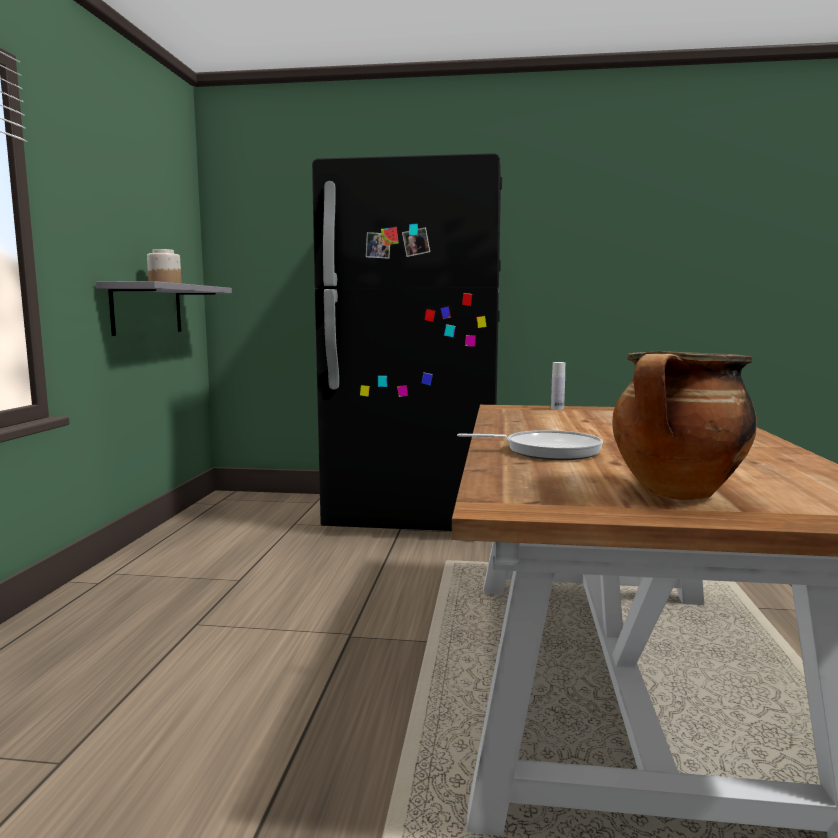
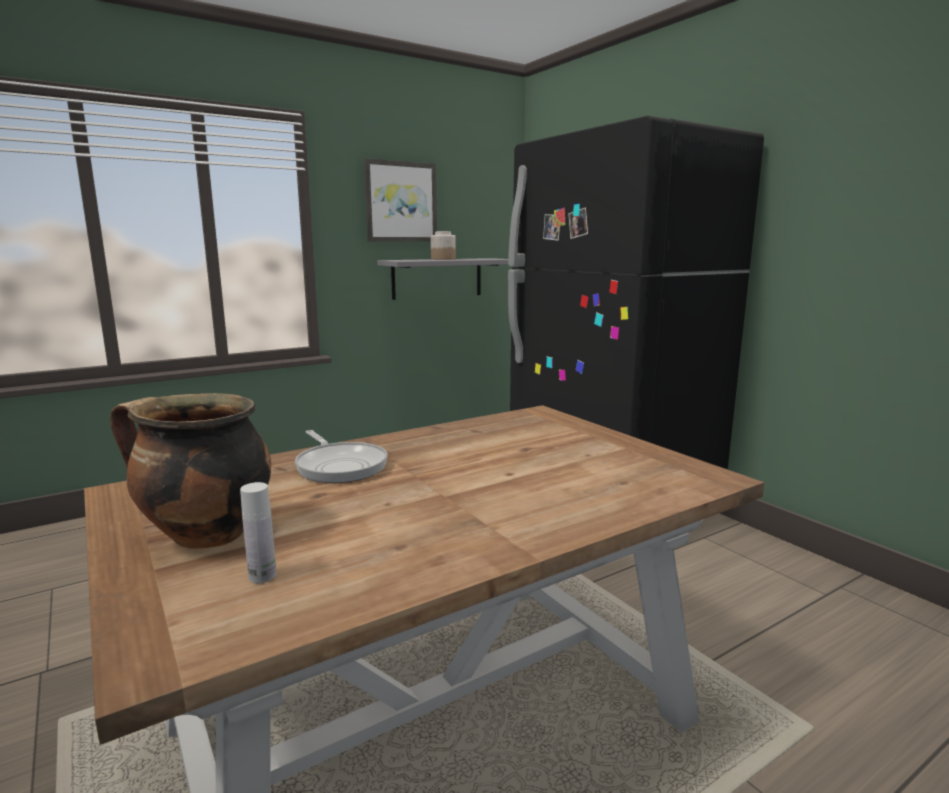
camera: 50 degrees right, 5 degrees up
white bottle [551,362,565,410] -> white bottle moved to [240,482,277,583]
none -> picture [364,158,437,242]

